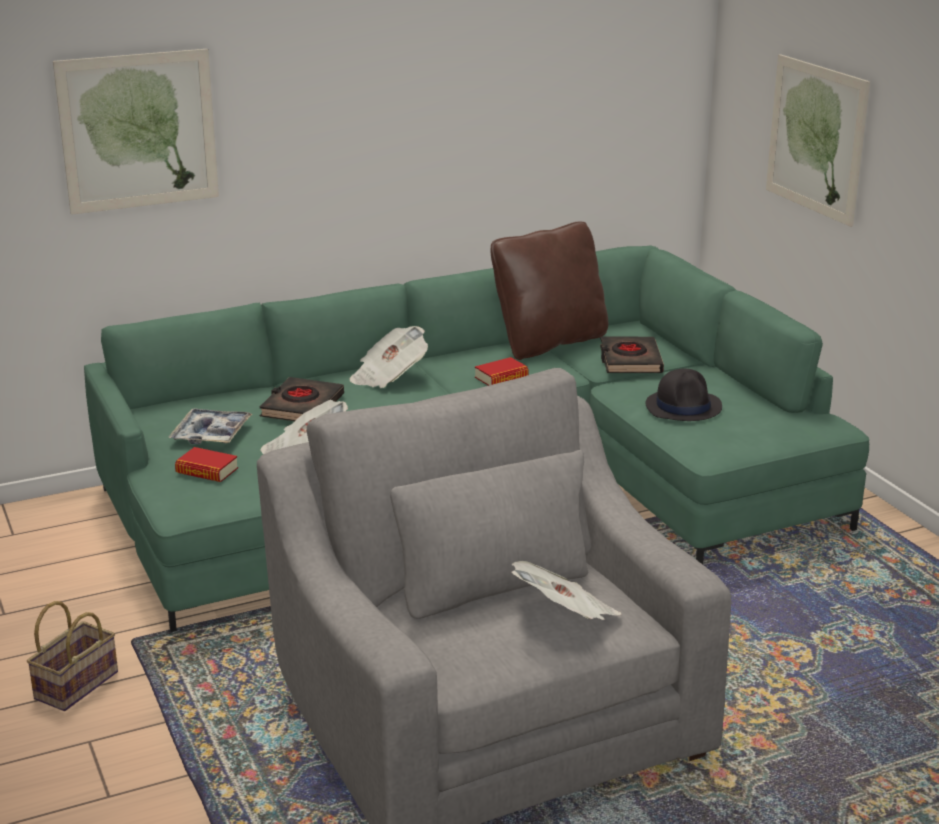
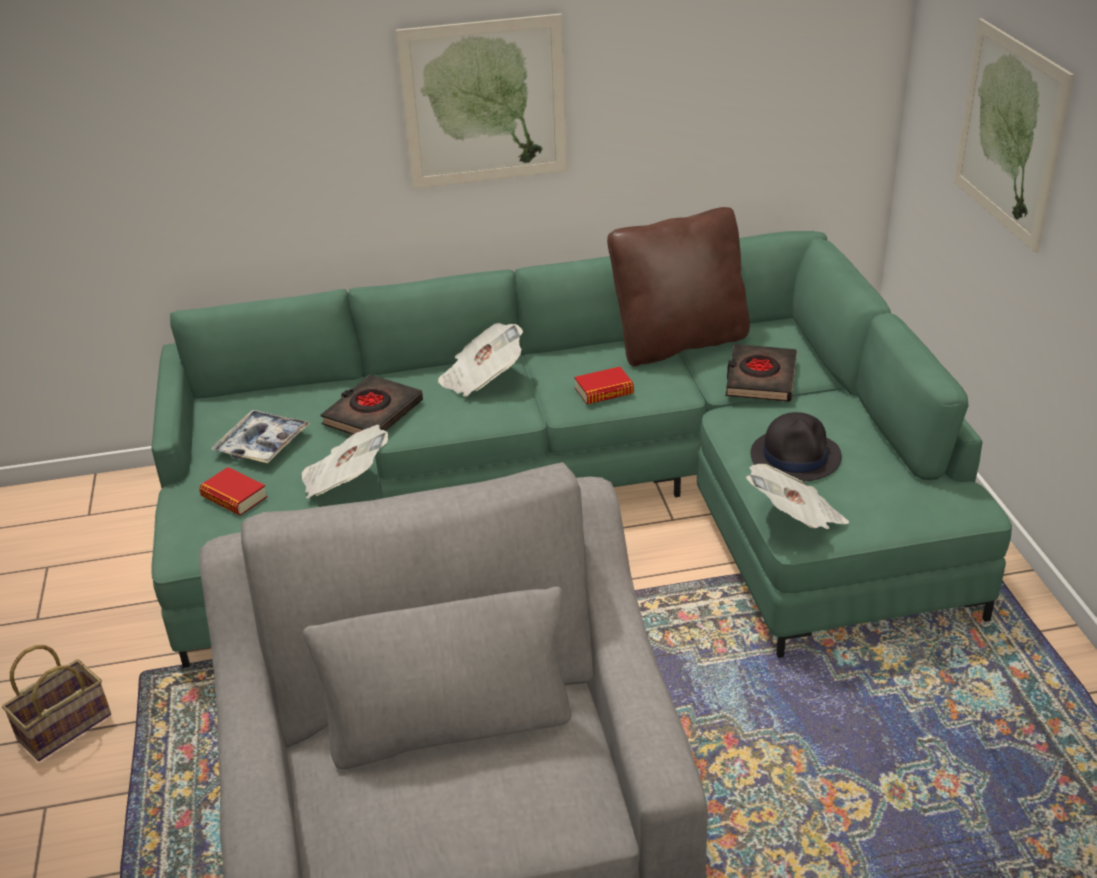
camera: 15 degrees right, 10 degrees up
picture [53,49,219,215] -> picture moved to [396,14,567,189]
newspaper [511,561,621,620] -> newspaper moved to [746,464,849,529]

